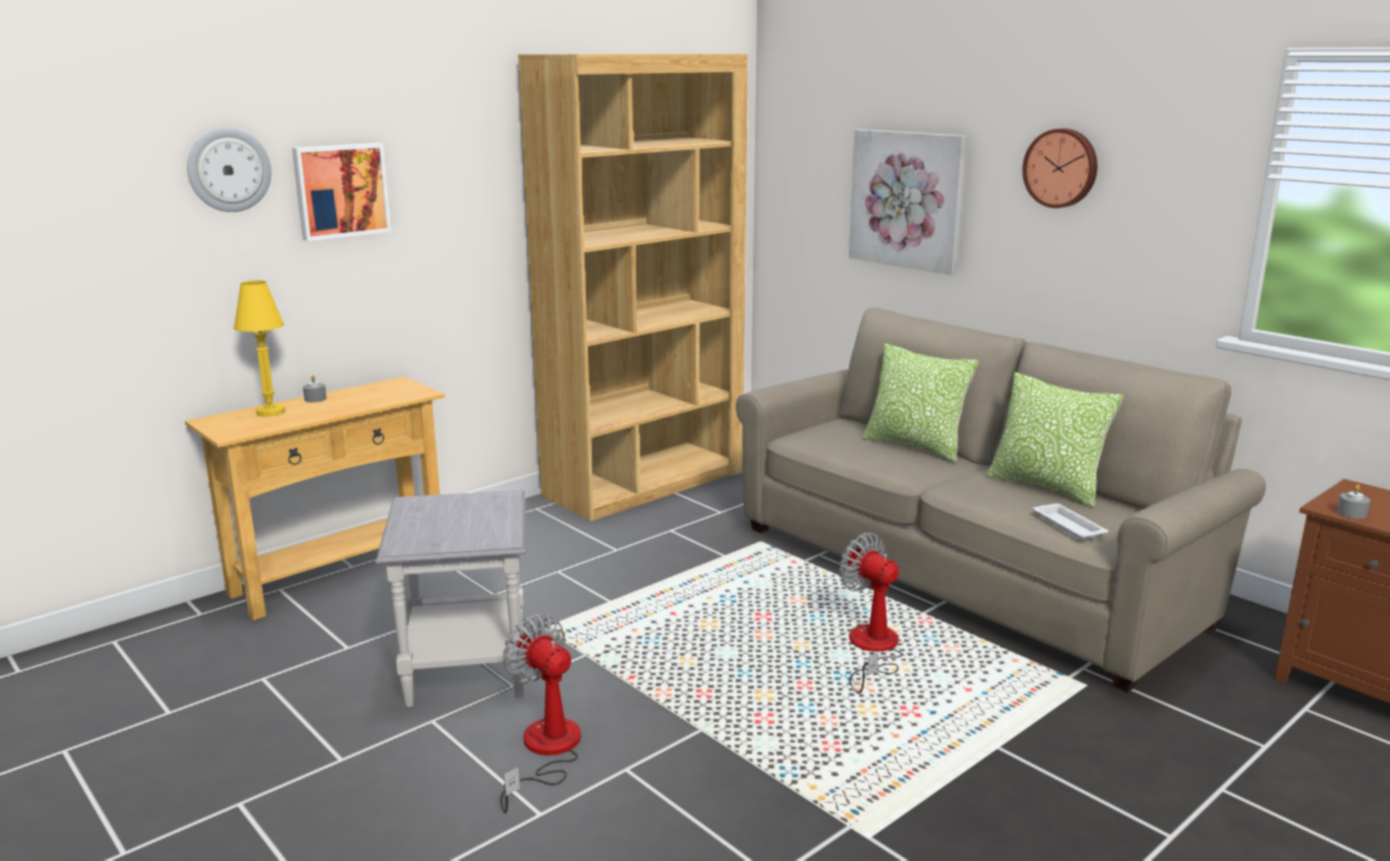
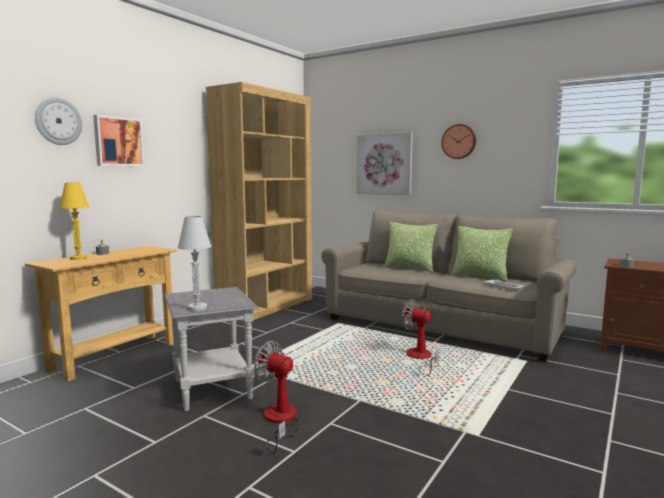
camera: 15 degrees left, 10 degrees down
none -> white table lamp [178,216,212,311]

